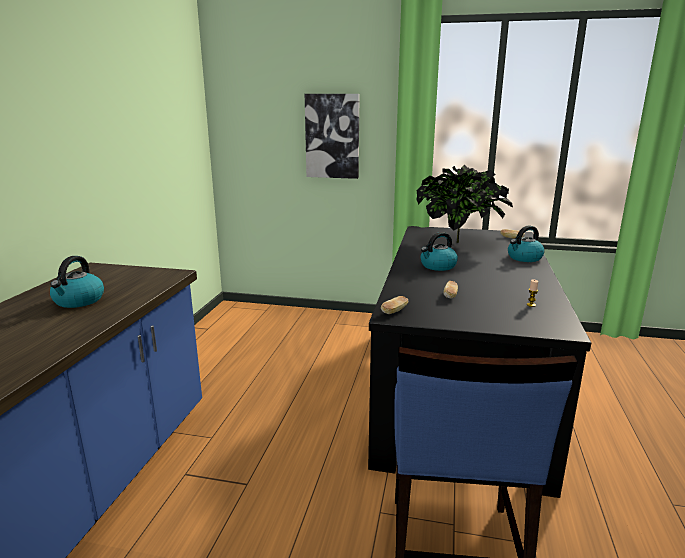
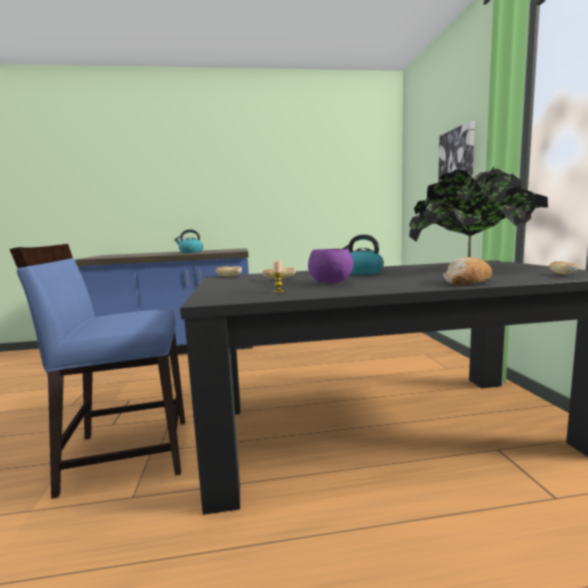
camera: 70 degrees right, 10 degrees down
kettle [508,226,544,262] -> bread [443,257,492,285]
none -> purple bowl [308,249,353,284]

